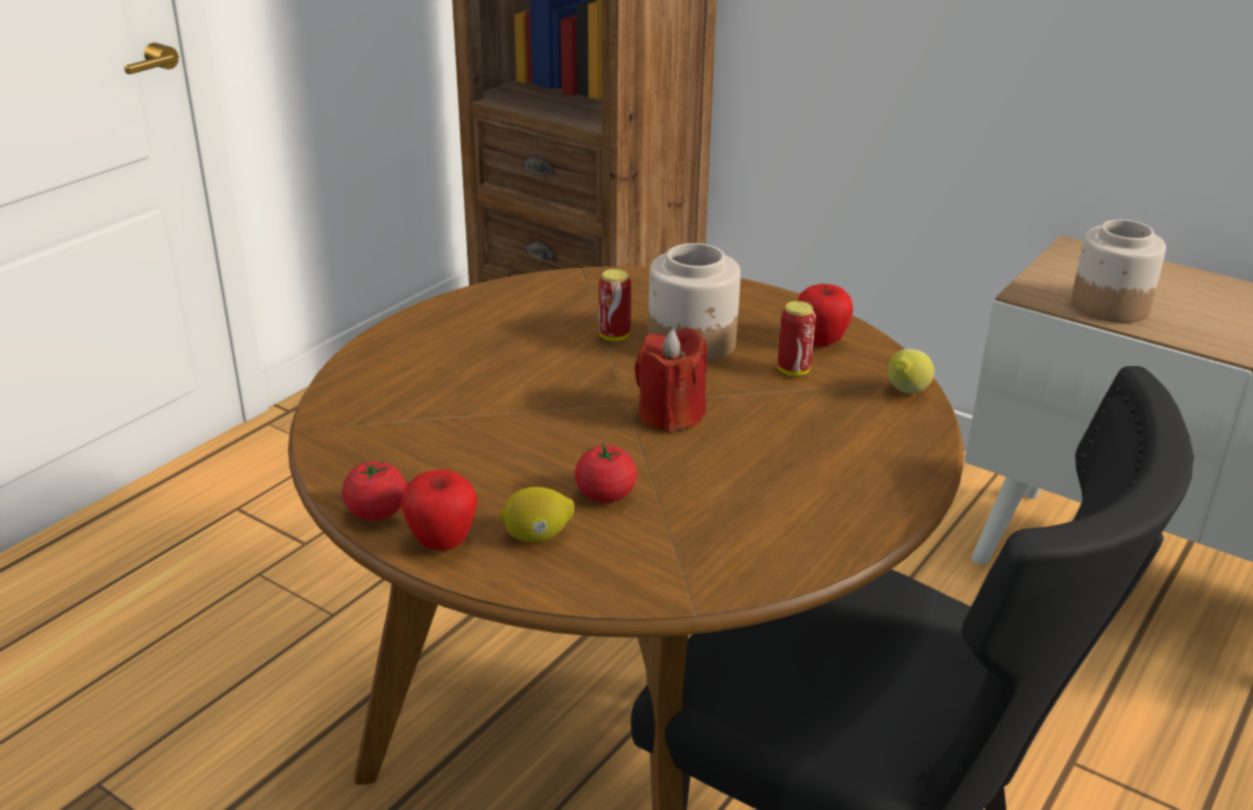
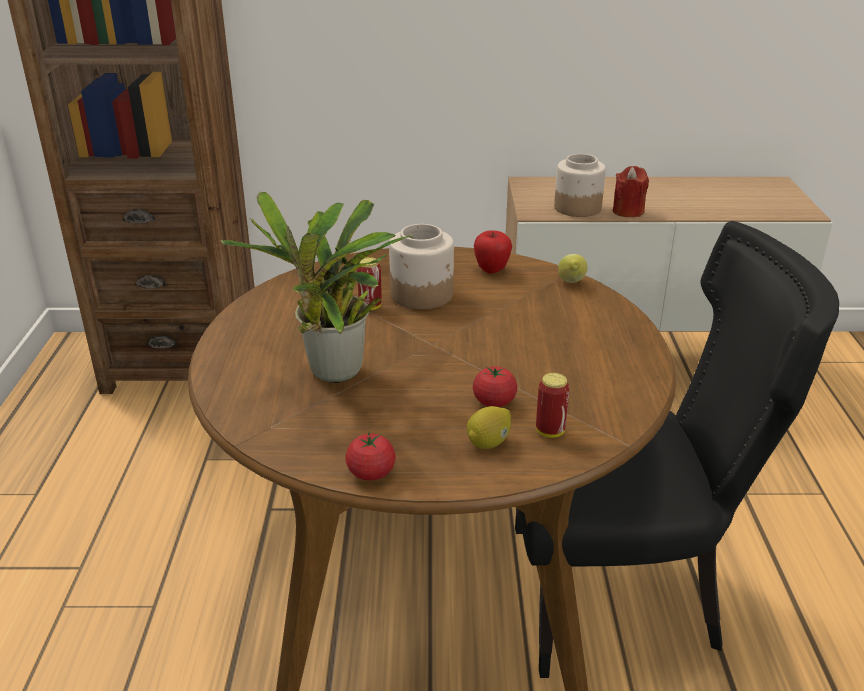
camera: 35 degrees left, 0 degrees up
apple [400,470,478,551] -> none
red candle [634,327,707,433] -> red candle moved to [613,166,649,217]
can [778,301,816,376] -> can moved to [536,373,570,438]
none -> potted plant [221,191,413,383]

